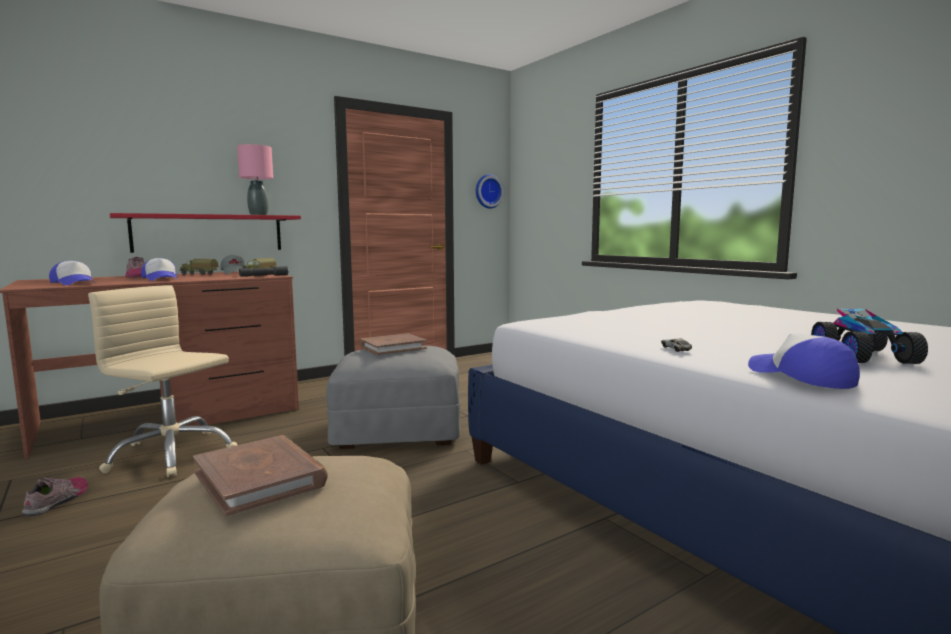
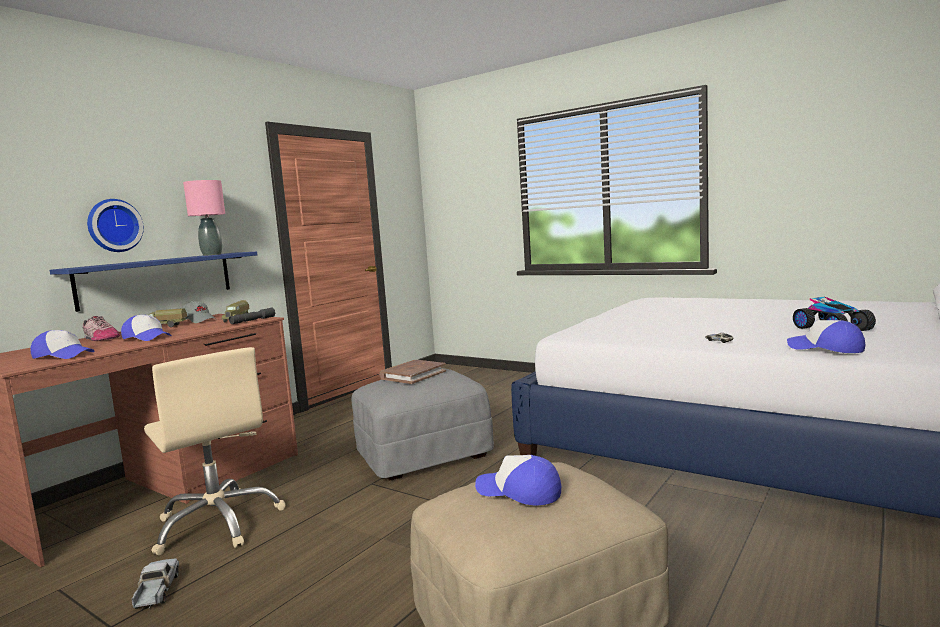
camera: 20 degrees left, 0 degrees up
shoe [22,477,88,516] -> toy truck [132,559,179,610]
beige office chair [88,285,237,477] -> beige office chair turned 135 degrees counterclockwise [144,347,285,556]
red shelf [110,213,301,253] -> blue shelf [50,252,257,312]
brown book [193,435,328,517] -> cap [475,455,561,506]
wall clock [476,174,504,209] -> wall clock moved to [87,199,144,252]

